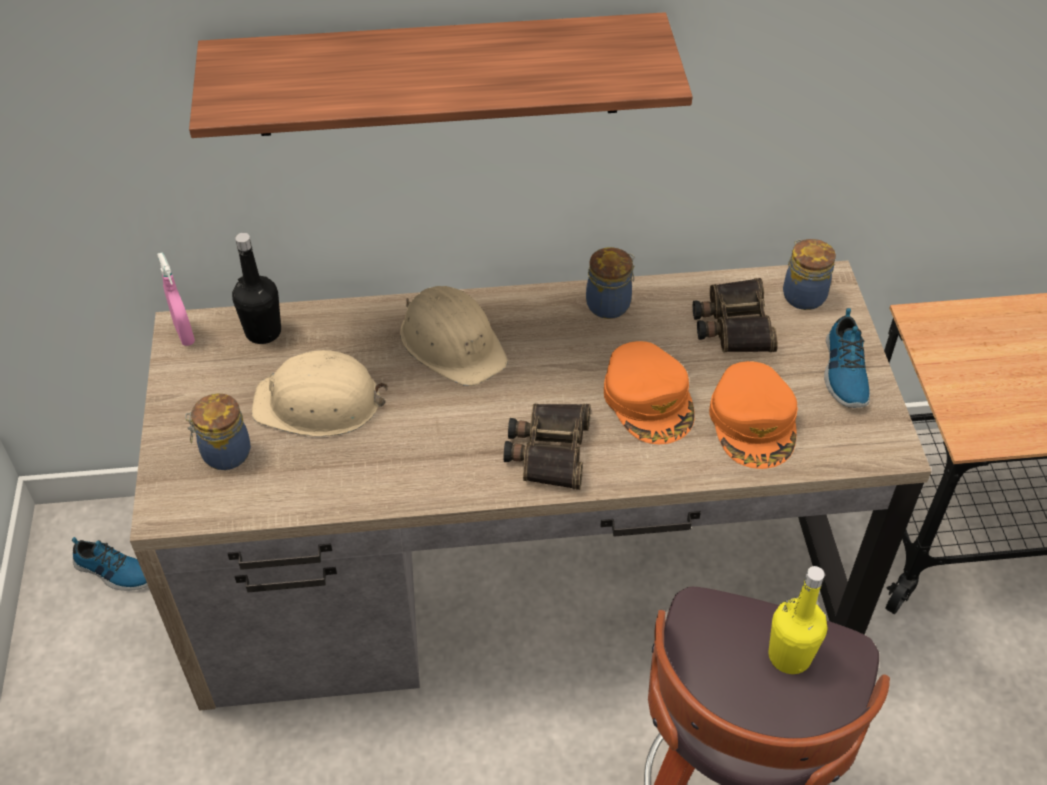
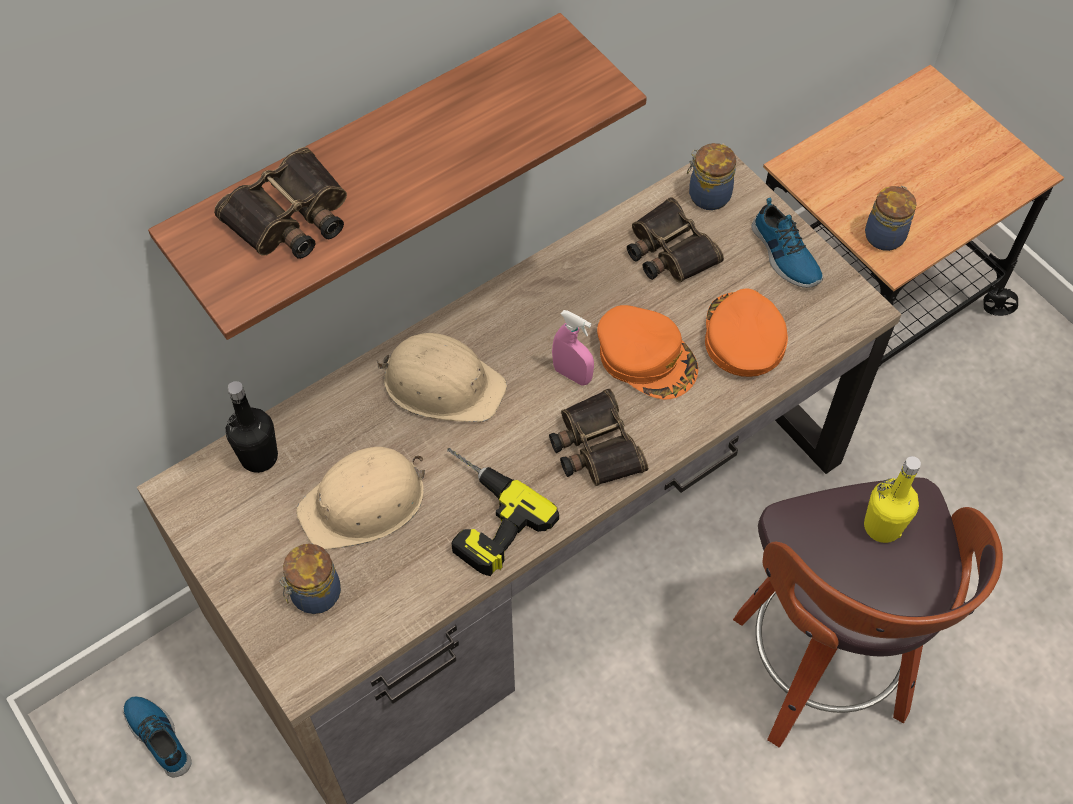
camera: 30 degrees left, 10 degrees up
shoe [72,537,148,591] -> shoe turned 120 degrees counterclockwise [123,696,192,777]
pink spray bottle [157,252,195,346] -> pink spray bottle moved to [552,310,594,386]
jar [586,247,635,319] -> jar moved to [865,186,916,251]
orange cap [709,361,798,469] -> orange cap turned 150 degrees counterclockwise [705,289,788,377]
none -> binoculars [214,147,347,259]
none -> power drill [447,448,559,576]

